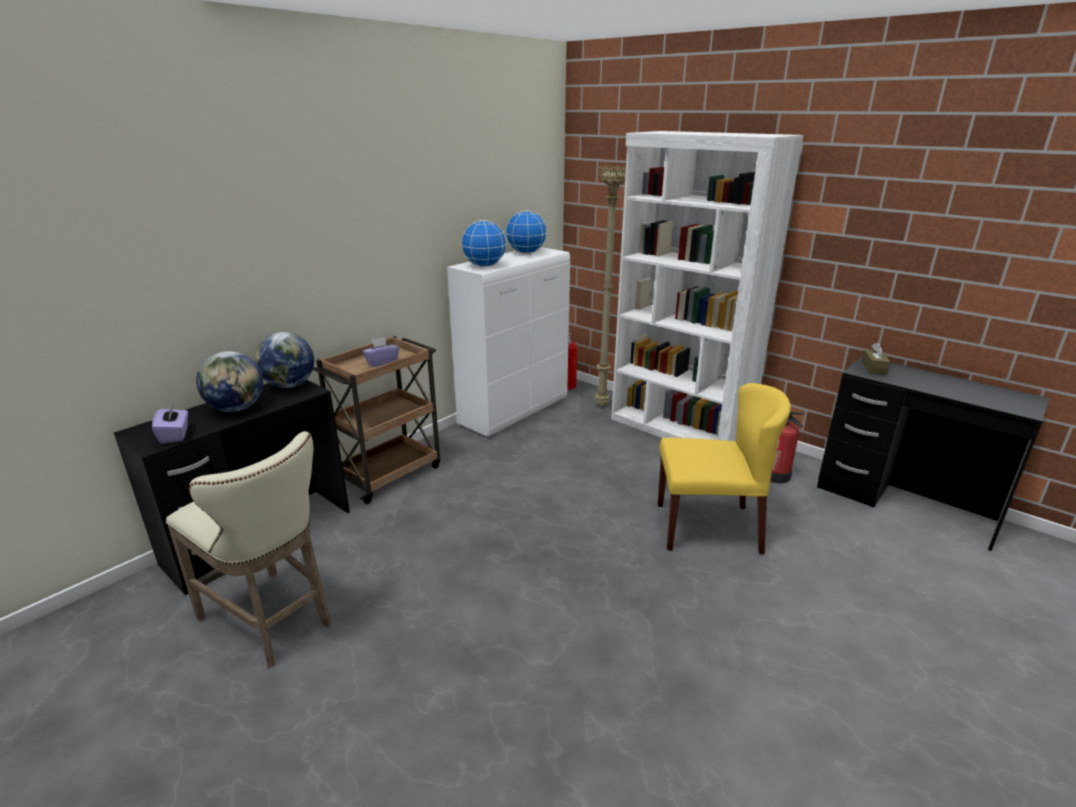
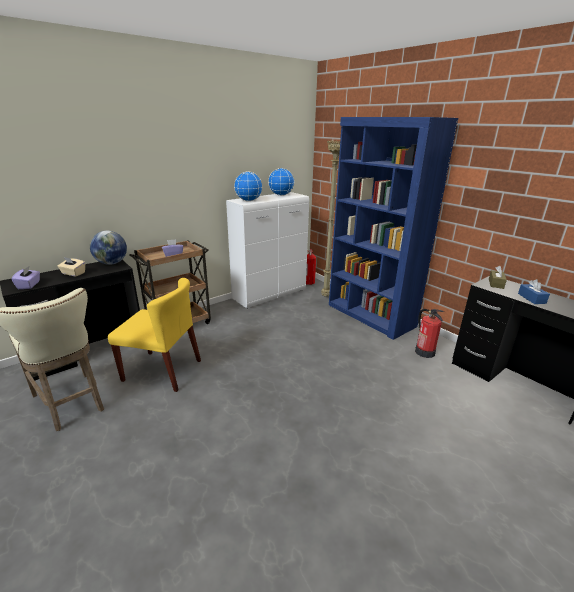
camera: 10 degrees right, 0 degrees up
globe [196,351,263,412] -> beige tissue box [57,257,85,276]
white bookcase [611,131,803,441] -> blue bookcase [329,117,458,340]
yellow chair [658,383,791,554] -> yellow chair moved to [108,278,201,392]
none -> blue tissue box [518,279,550,304]

